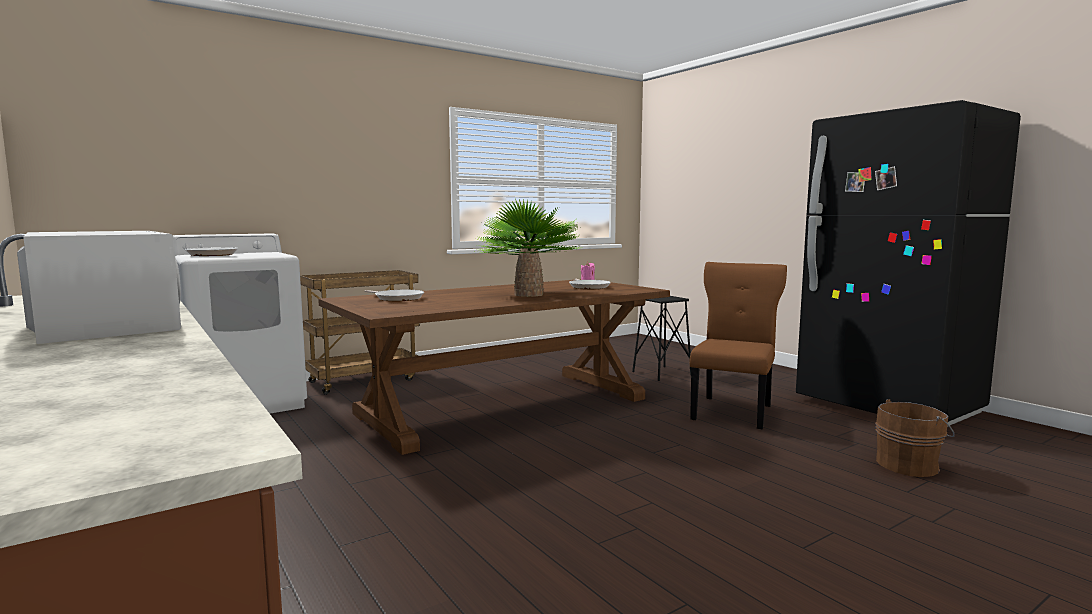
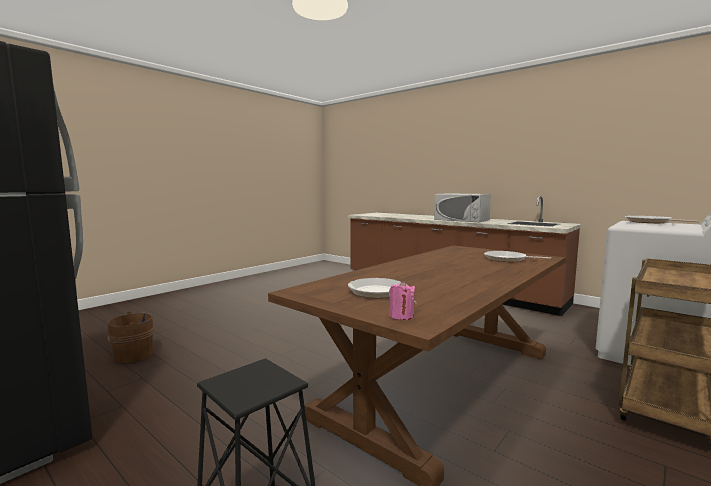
camera: 165 degrees right, 0 degrees up
potted plant [475,199,580,297] -> none
brown chair [689,262,787,430] -> none

